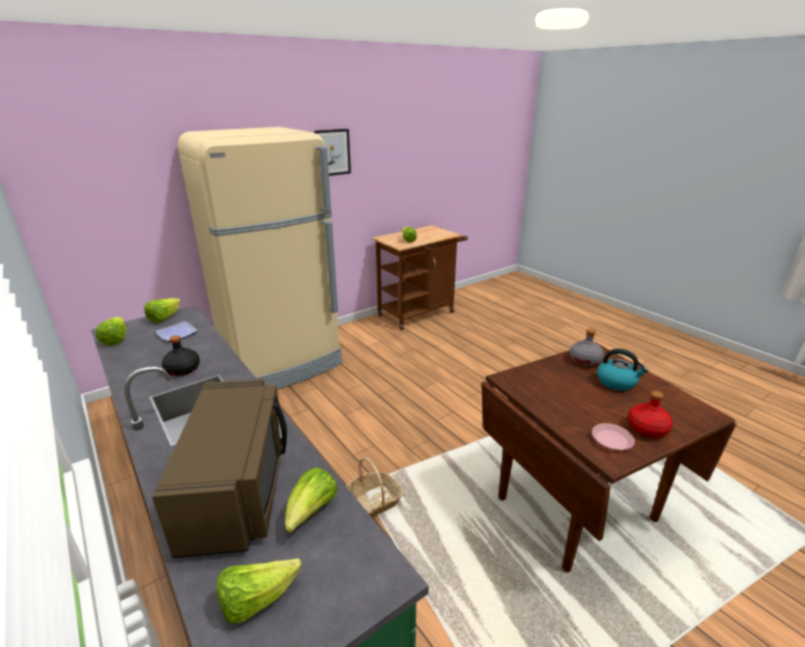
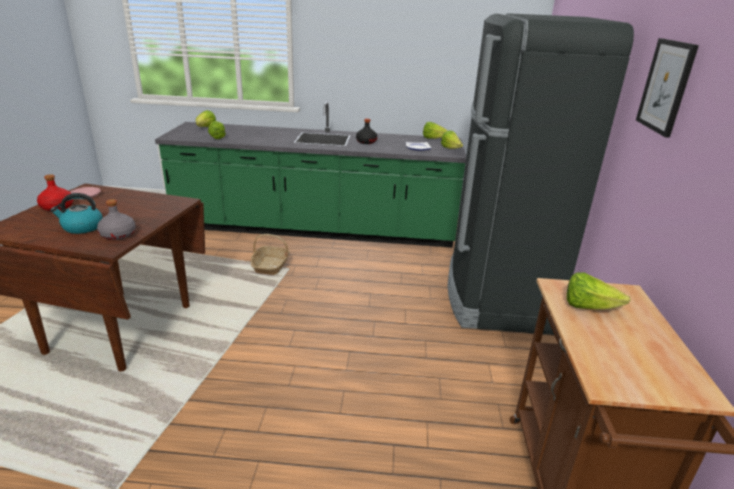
camera: 130 degrees right, 0 degrees up
brown microwave [152,379,287,558] -> none
beige fridge [178,127,342,390] -> black fridge [448,13,634,335]

